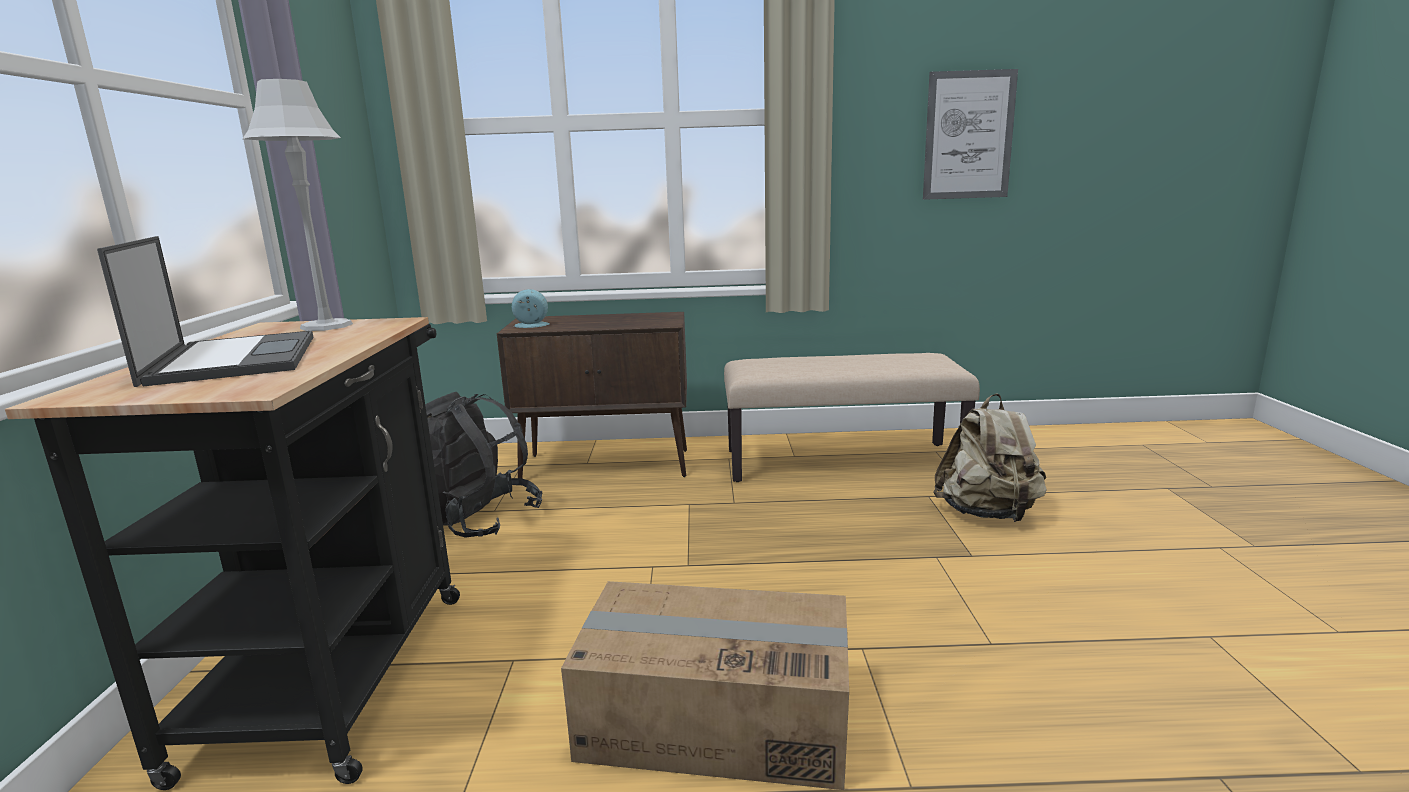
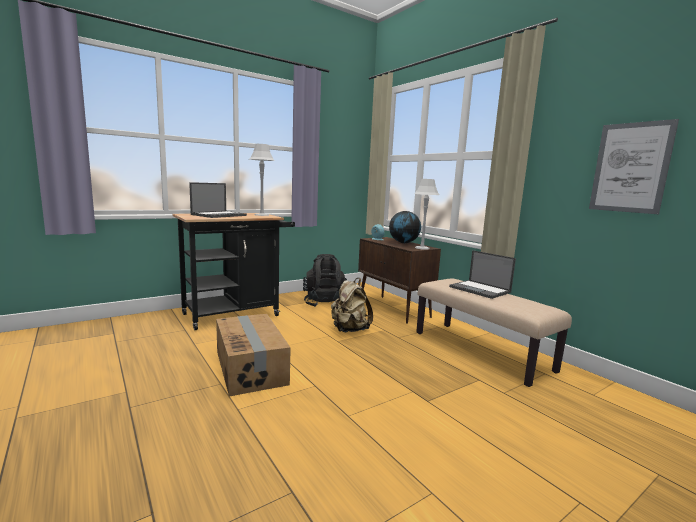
camera: 55 degrees right, 5 degrees down
beige backpack [933,393,1047,522] -> beige backpack moved to [331,278,373,332]
none -> globe [389,211,421,243]
none -> grey table lamp [414,179,439,249]
none -> laptop [449,250,516,299]

